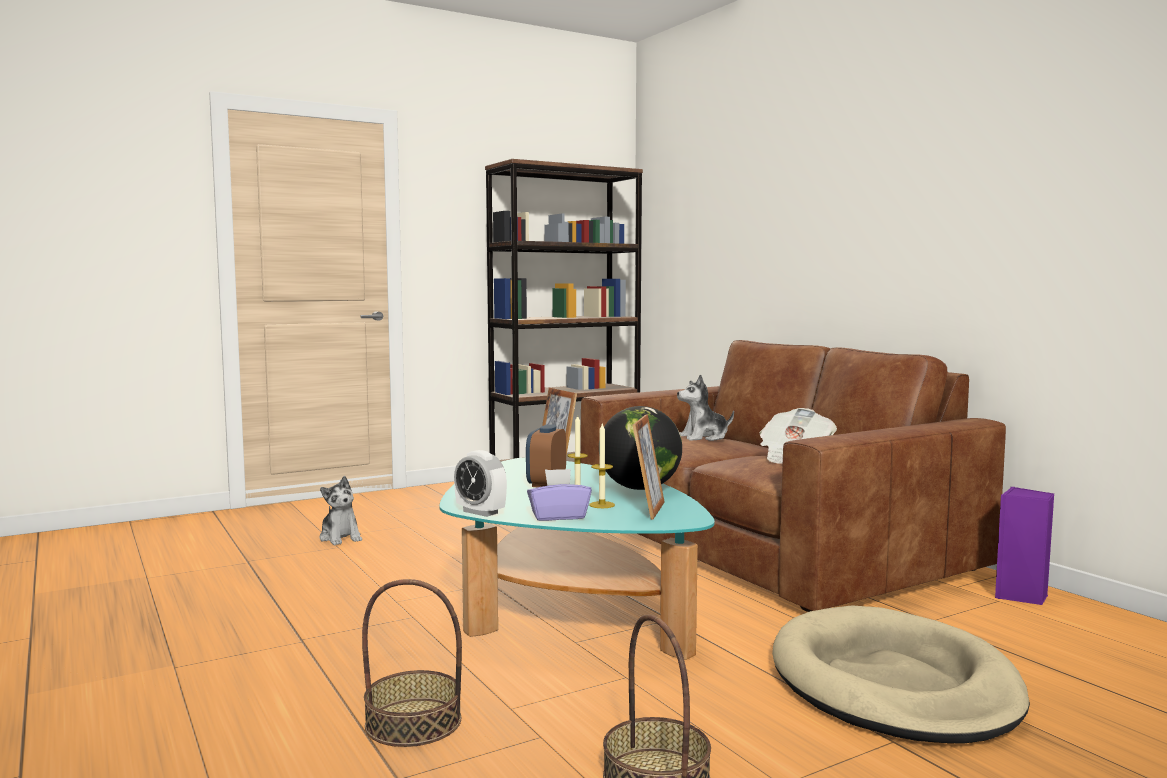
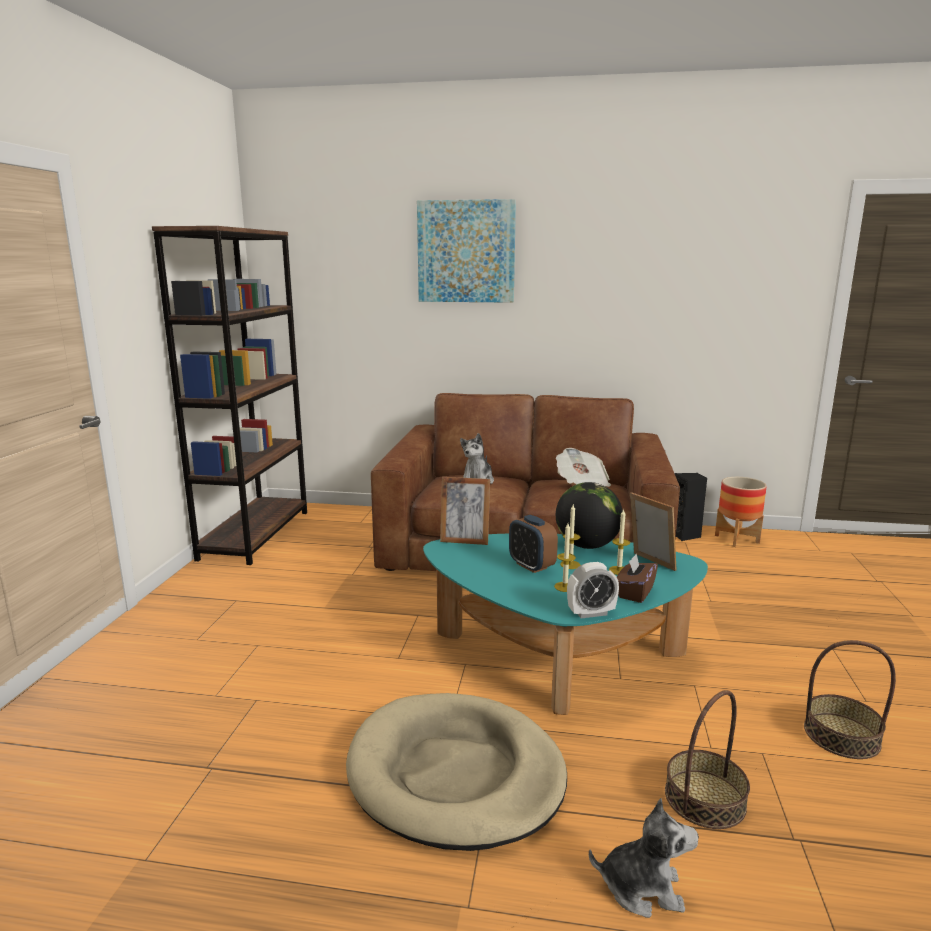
camera: 50 degrees left, 10 degrees up
plush toy [319,476,362,545] -> plush toy moved to [589,798,699,918]
purple tissue box [527,469,592,521] -> brown tissue box [617,553,658,603]
beige dog bed [772,605,1030,744] -> beige dog bed moved to [346,693,567,851]
purple speaker [995,487,1054,605] -> black speaker [674,473,707,541]
none -> picture [417,199,516,303]
none -> candle [554,523,576,592]
none -> planter [715,477,767,547]

